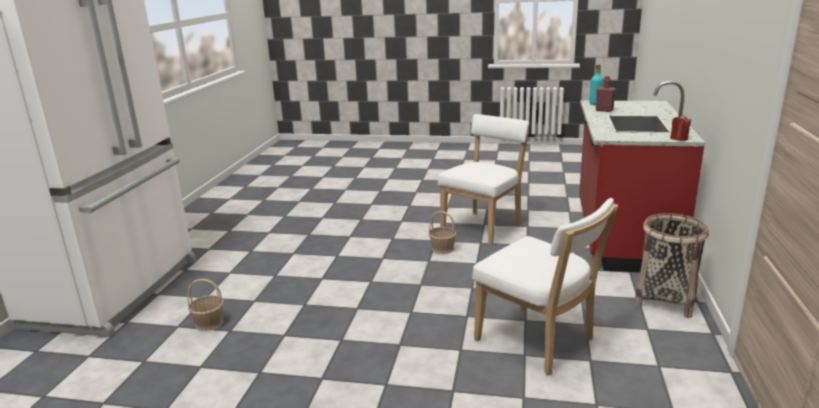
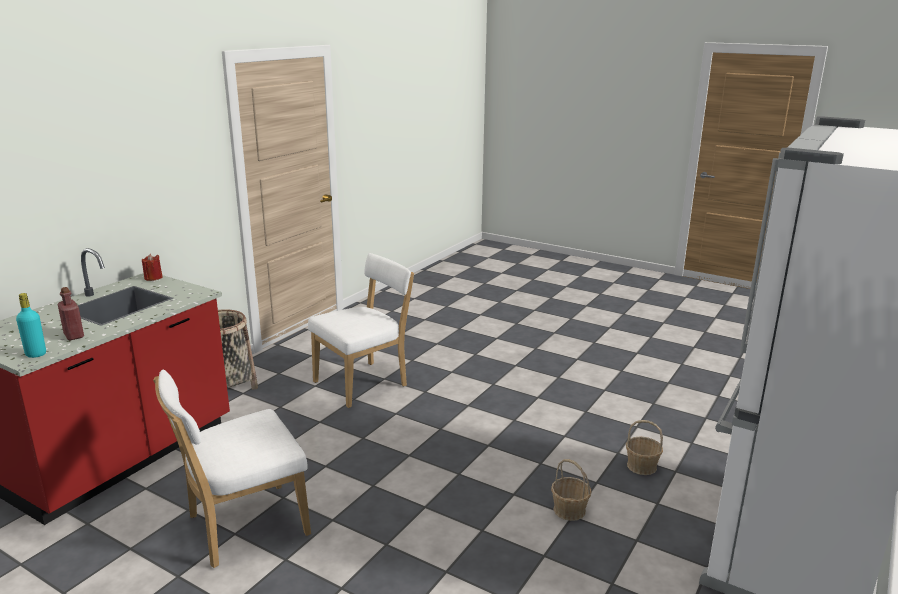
camera: 160 degrees left, 0 degrees up
basket [429,211,457,254] -> basket moved to [551,459,591,521]
white chair [472,198,618,375] -> white chair turned 75 degrees clockwise [308,253,414,408]

